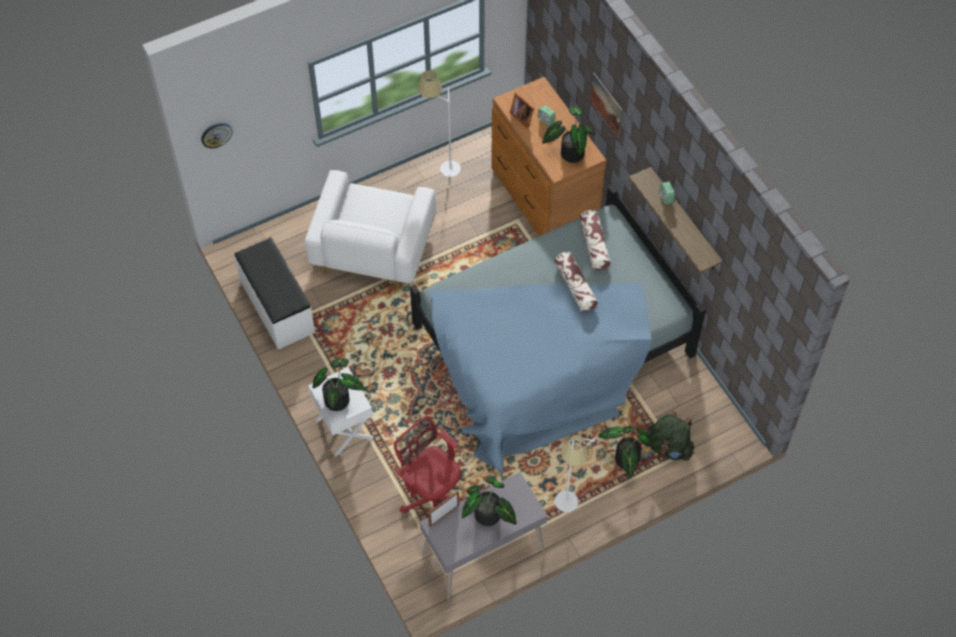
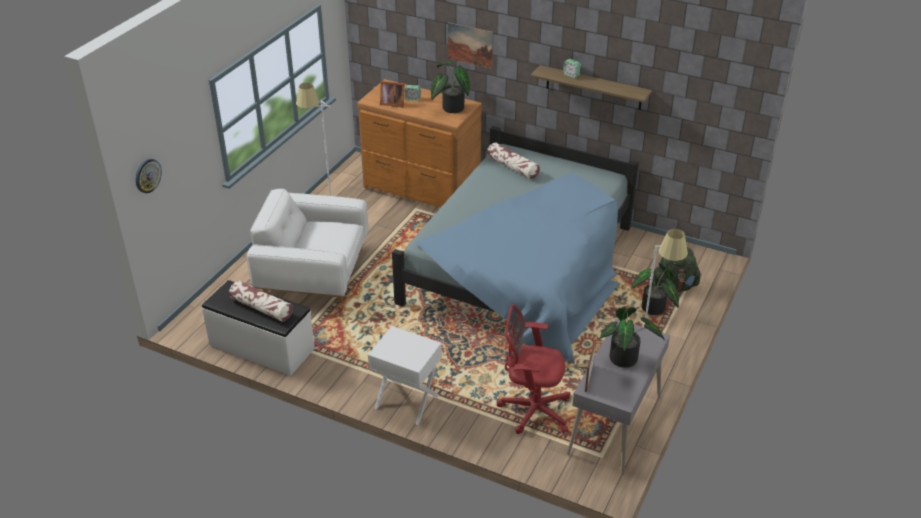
camera: 35 degrees left, 20 degrees down
white armchair [305,170,436,289] -> white armchair turned 120 degrees clockwise [246,189,369,302]
potted plant [312,358,365,411] -> none
pillow [554,252,598,312] -> pillow moved to [229,281,293,322]

